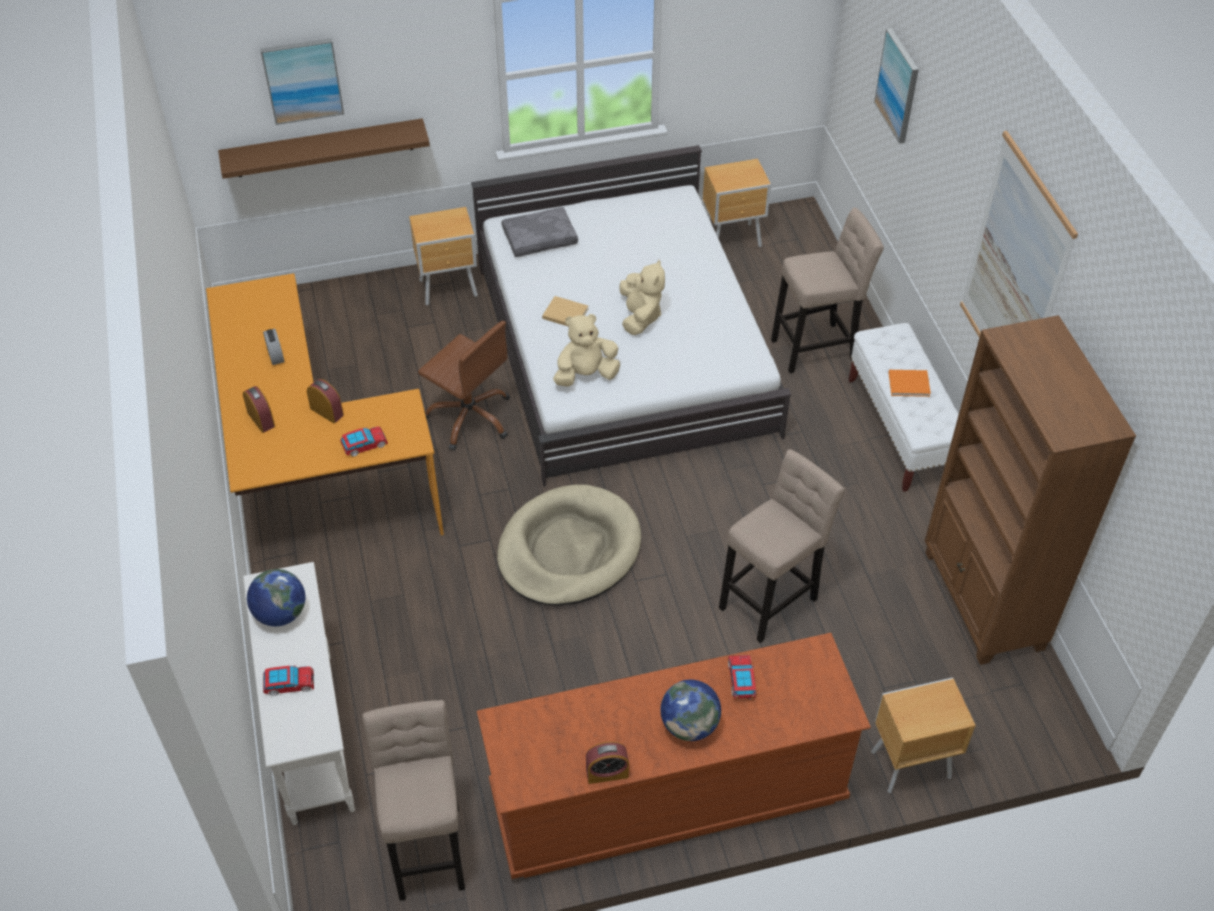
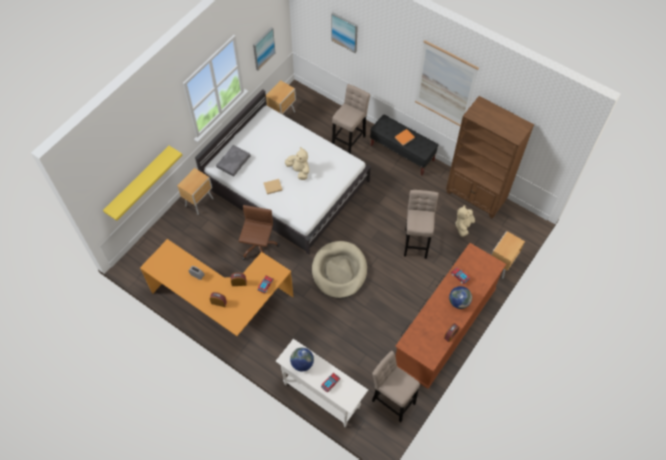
camera: 40 degrees left, 10 degrees up
brown shelf [218,118,430,179] -> yellow shelf [103,146,182,221]
picture [260,38,344,125] -> picture moved to [253,27,276,70]
brown office chair [418,321,510,451] -> brown office chair turned 75 degrees counterclockwise [239,205,279,260]
beige plush toy [553,314,620,387] -> beige plush toy moved to [455,205,475,237]
white bench [849,323,959,492] -> black bench [370,114,438,175]

